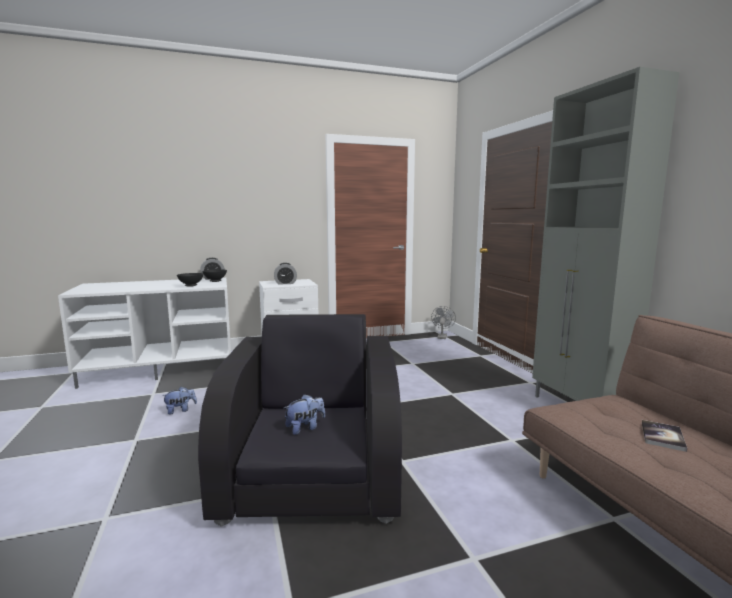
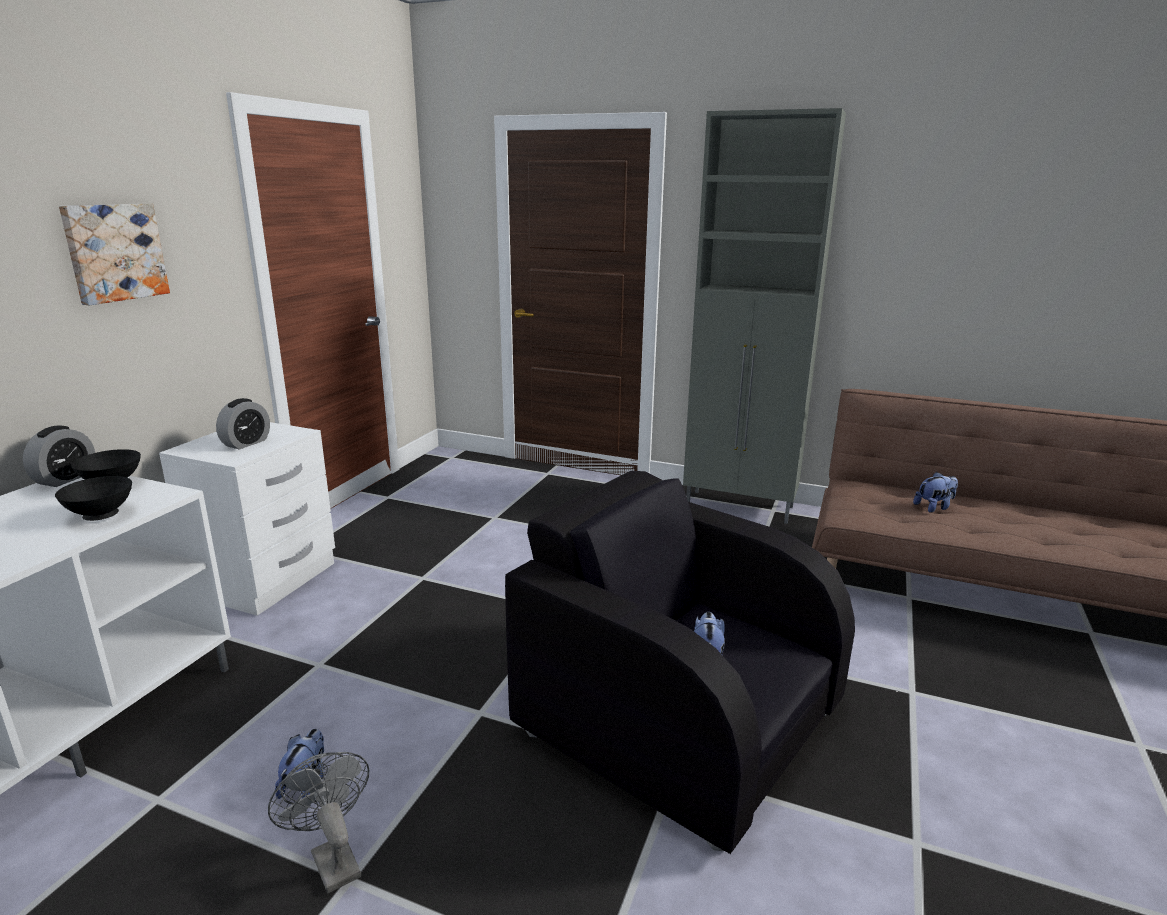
camera: 50 degrees left, 10 degrees up
grey fan [431,306,456,339] -> grey fan moved to [268,752,369,893]
book [642,420,687,452] -> plush toy [913,472,958,513]
none -> picture [59,203,170,306]

